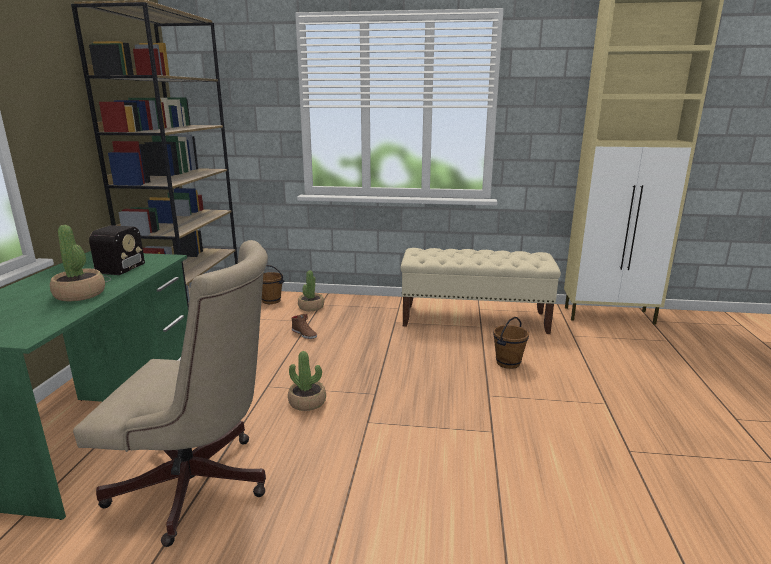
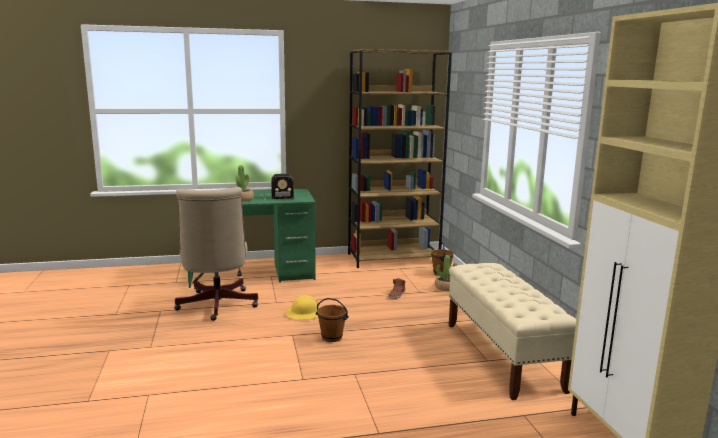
camera: 70 degrees right, 5 degrees down
potted plant [288,351,326,411] -> yellow hard hat [285,295,320,320]
brown bucket [493,317,529,369] -> brown bucket moved to [316,298,349,342]

